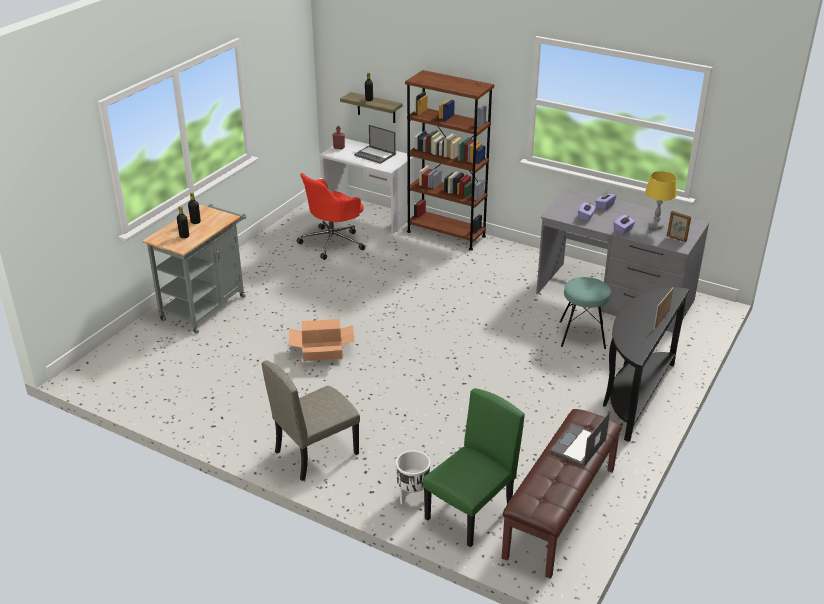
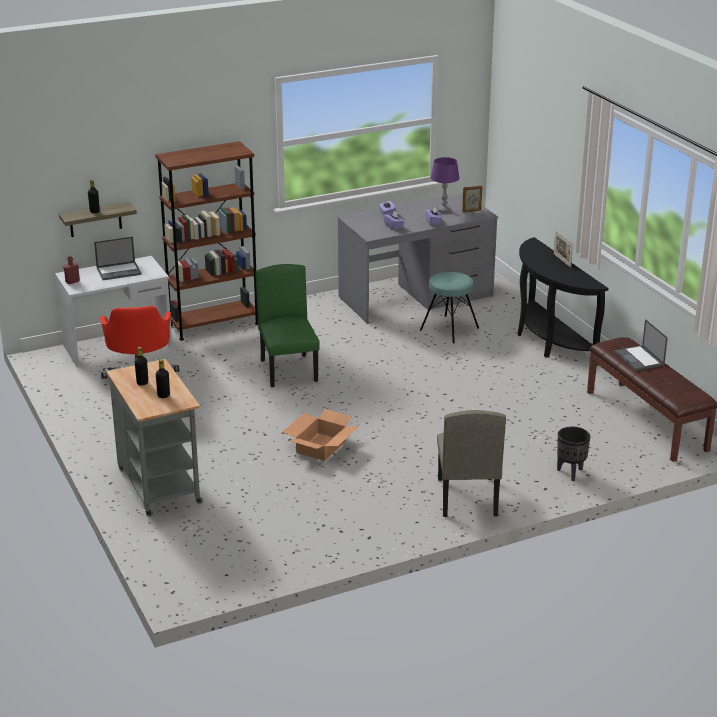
camera: 55 degrees left, 5 degrees down
white planter [396,451,430,505] -> black planter [557,427,590,481]
green chair [423,388,525,547] -> green chair moved to [255,264,320,387]
yellow table lamp [645,171,677,229] -> purple table lamp [431,157,460,213]

